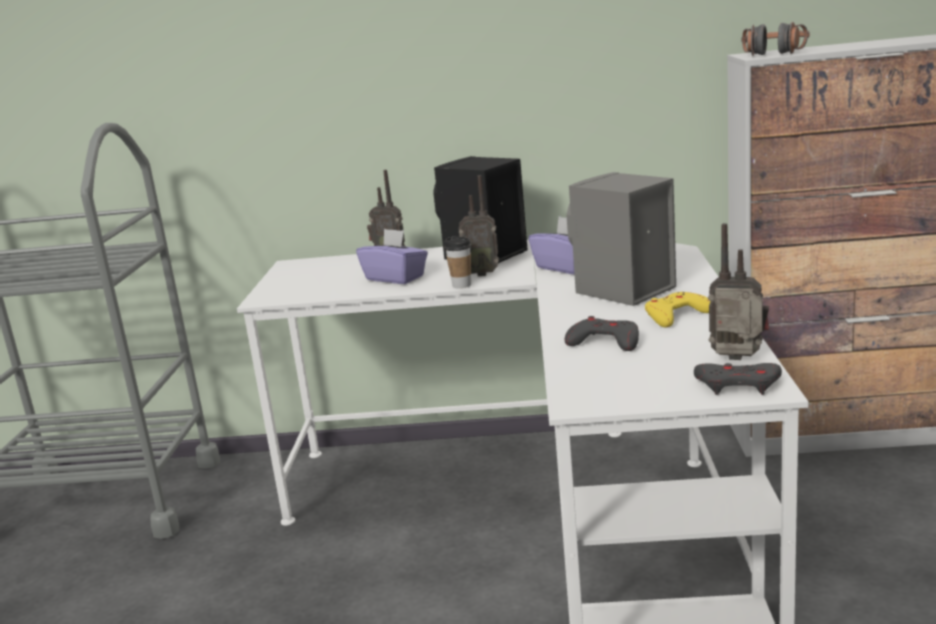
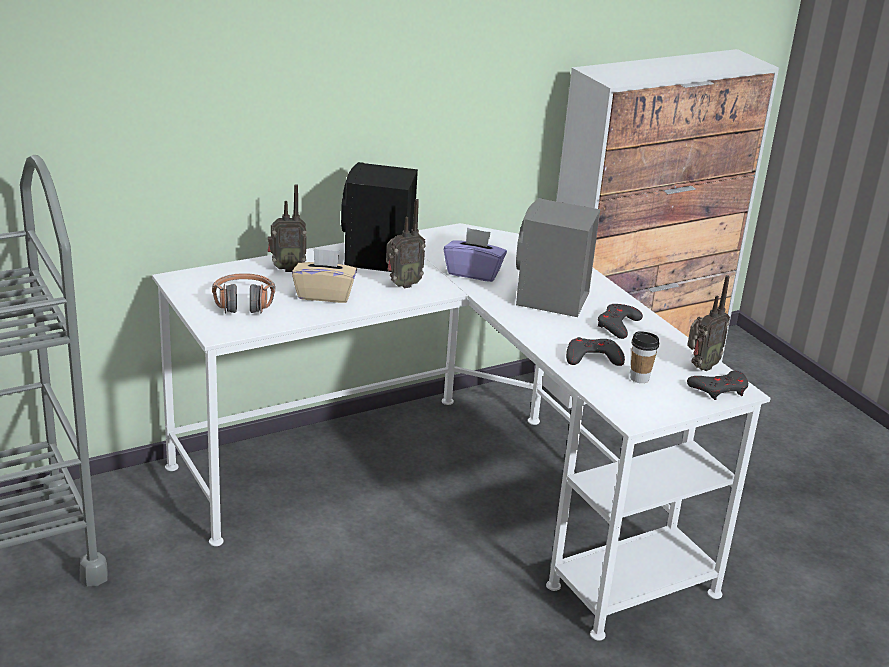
camera: 35 degrees left, 10 degrees up
purple tissue box [356,229,428,284] -> beige tissue box [292,248,357,303]
cup [444,237,471,288] -> cup moved to [630,331,659,383]
yellow game controller [645,292,710,328] -> grey game controller [598,304,643,339]
radio [708,223,769,360] -> radio turned 150 degrees clockwise [687,275,730,371]
headphones [741,22,810,56] -> headphones moved to [212,274,275,314]

